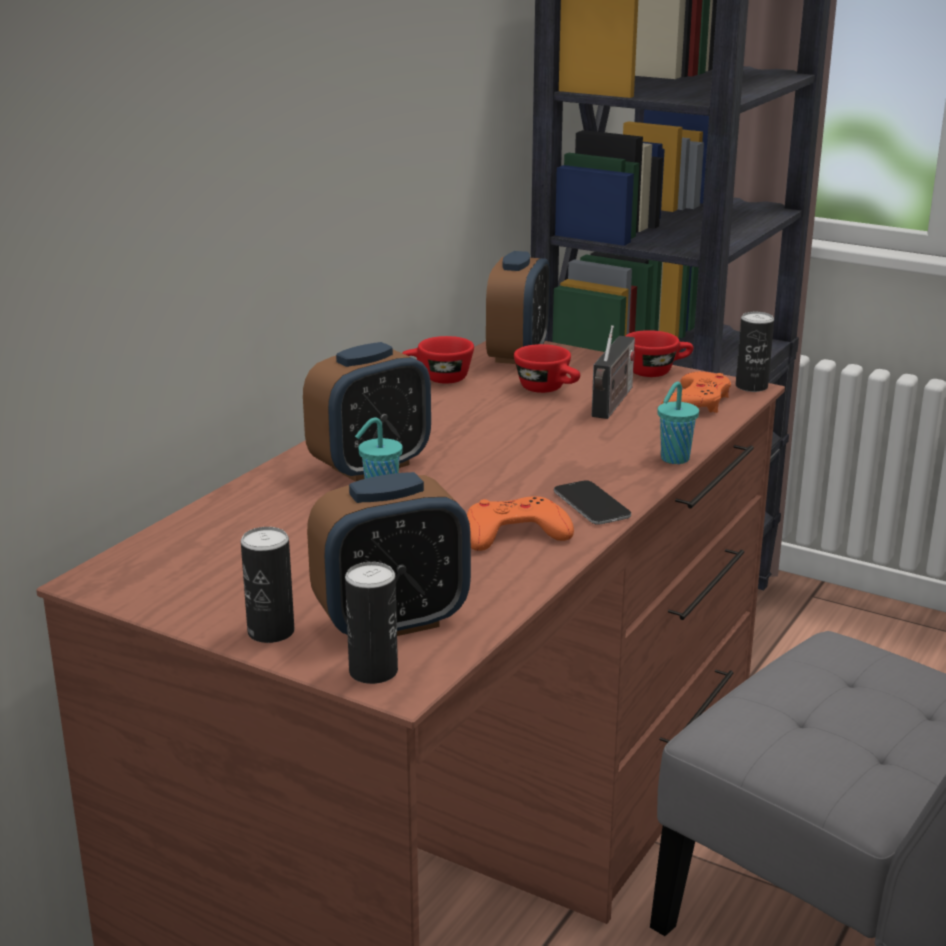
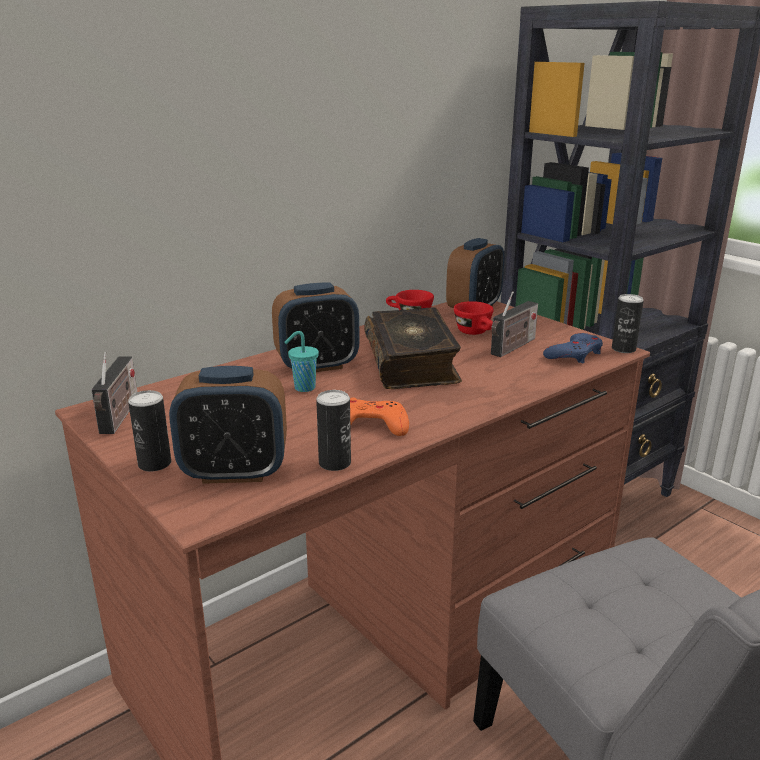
camera: 20 degrees right, 0 degrees up
can [345,562,398,684] -> can moved to [316,390,351,471]
phone [554,480,631,525] -> none
red cup [626,330,693,377] -> none
turquoise cup [657,382,699,464] -> none
orange game controller [661,371,731,413] -> blue game controller [543,333,603,363]
none -> radio [91,352,137,434]
none -> book [364,307,462,389]

